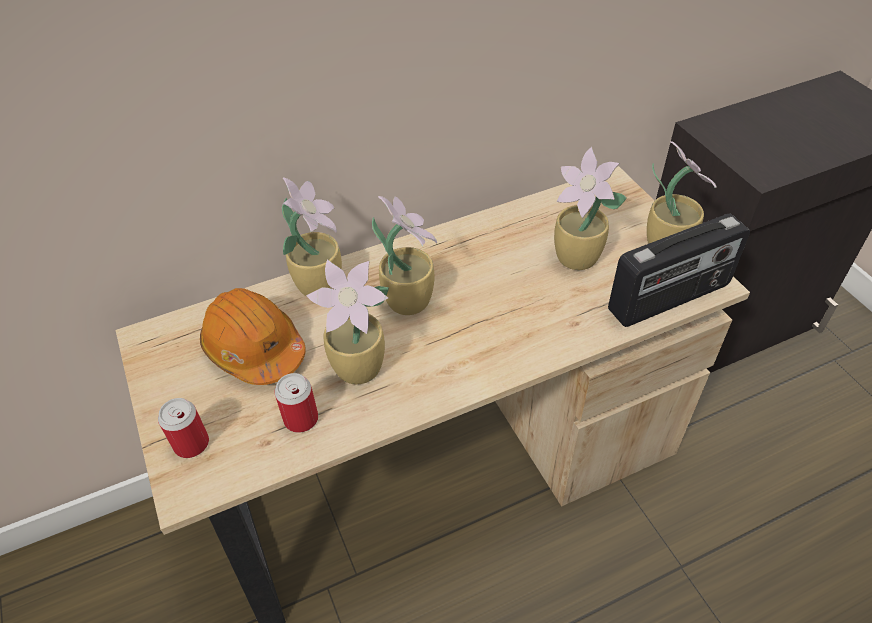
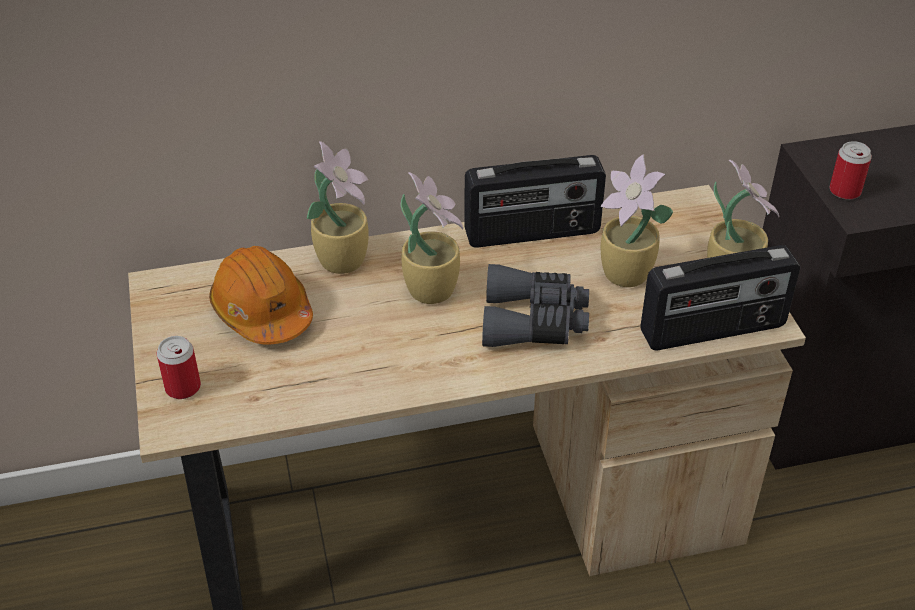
camera: 10 degrees right, 5 degrees down
can [275,373,318,433] -> can moved to [830,141,872,200]
potted plant [306,259,389,384] -> none
none -> radio [464,155,606,248]
none -> grey binoculars [482,264,589,347]

